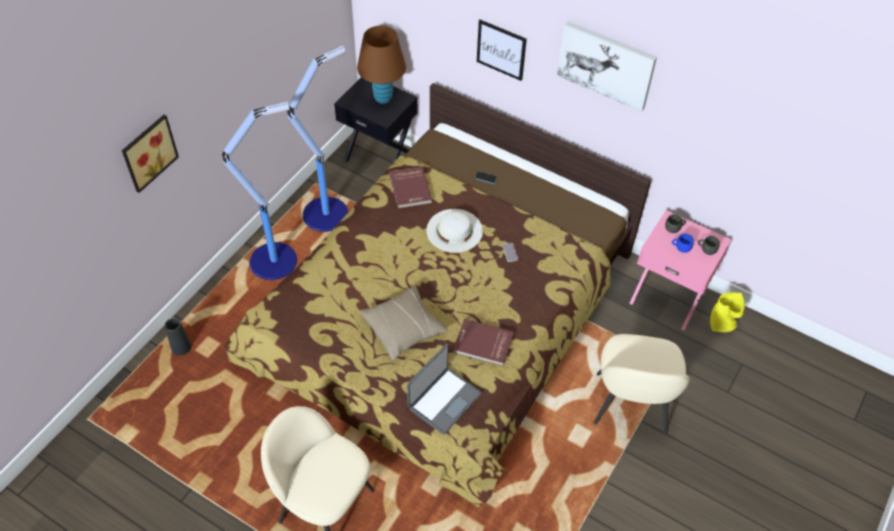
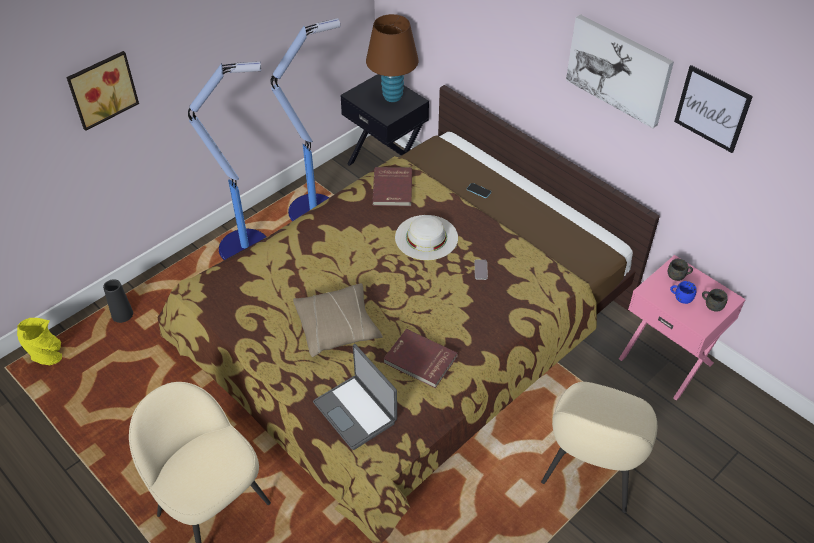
camera: 15 degrees right, 5 degrees down
laptop [407,344,482,435] -> laptop turned 90 degrees clockwise [313,344,397,450]
picture [477,20,527,81] -> picture moved to [674,65,753,153]
yellow vase [710,292,745,332] -> yellow vase moved to [17,318,62,365]

